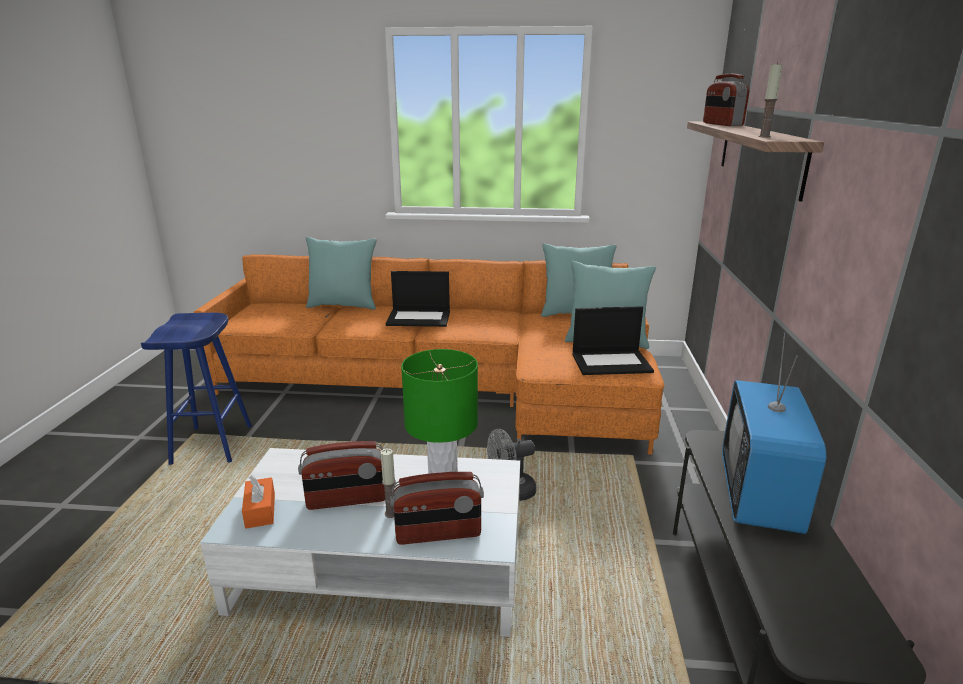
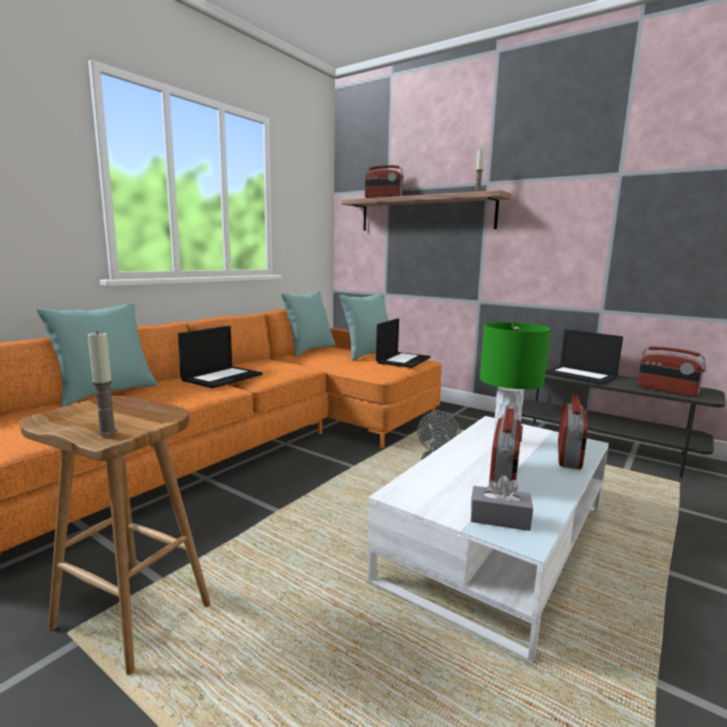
camera: 60 degrees left, 10 degrees down
blue stool [141,313,252,465] -> brown stool [20,396,211,675]
orange tissue box [242,476,275,529] -> grey tissue box [471,475,533,531]
candle [381,449,396,518] -> candle moved to [88,331,117,435]
television [722,332,826,534] -> laptop [545,329,623,385]
none -> radio [637,347,706,397]

